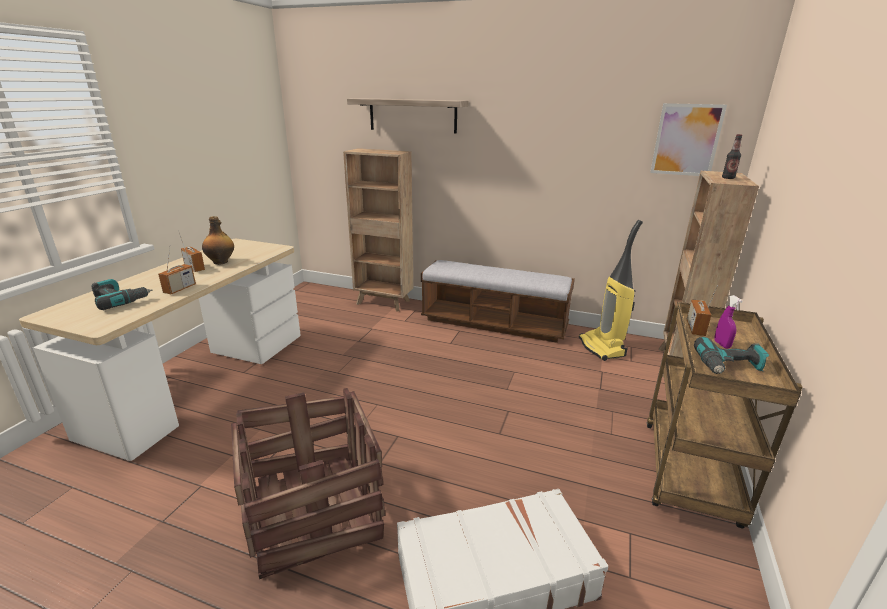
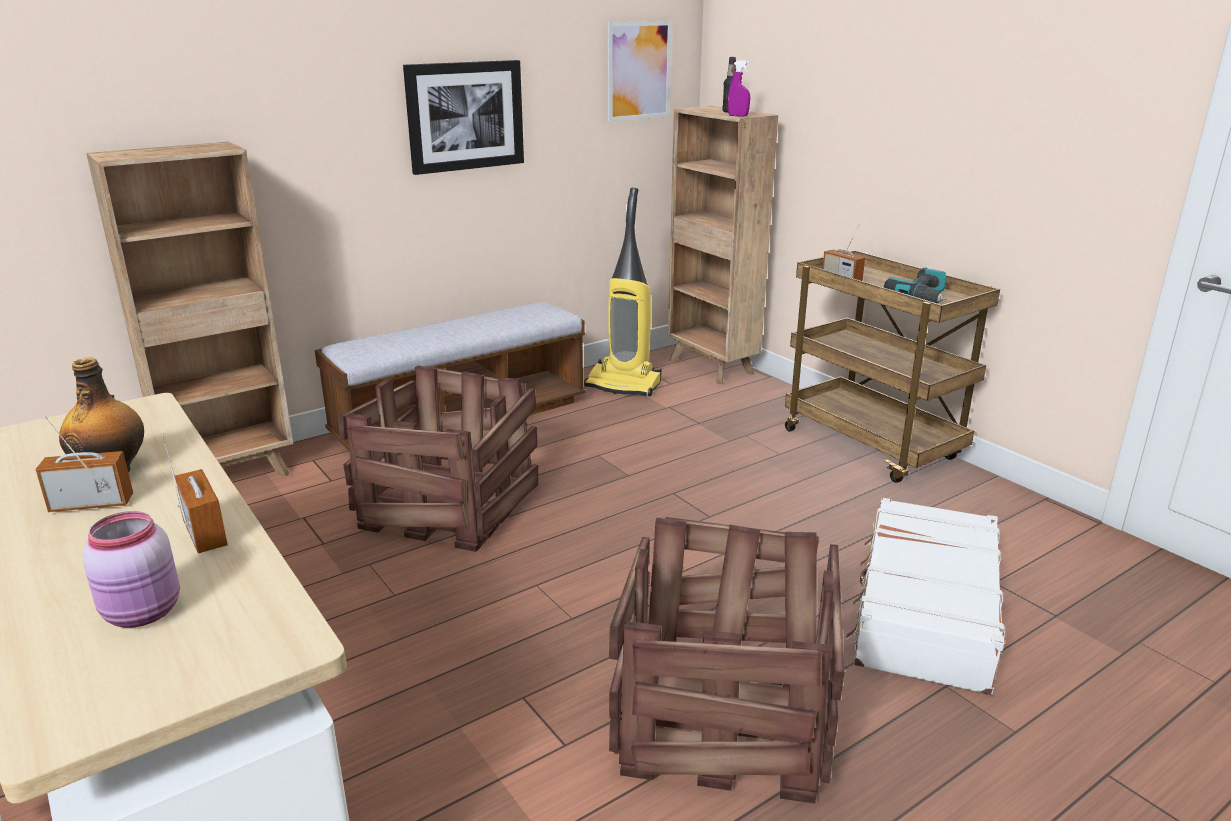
camera: 55 degrees left, 0 degrees up
power drill [91,279,152,310] -> pink jar [82,511,180,628]
shelf [347,98,469,134] -> none
purple spray bottle [714,295,743,349] -> purple spray bottle moved to [728,60,750,117]
none -> crate [338,366,538,552]
none -> picture [403,60,524,175]

